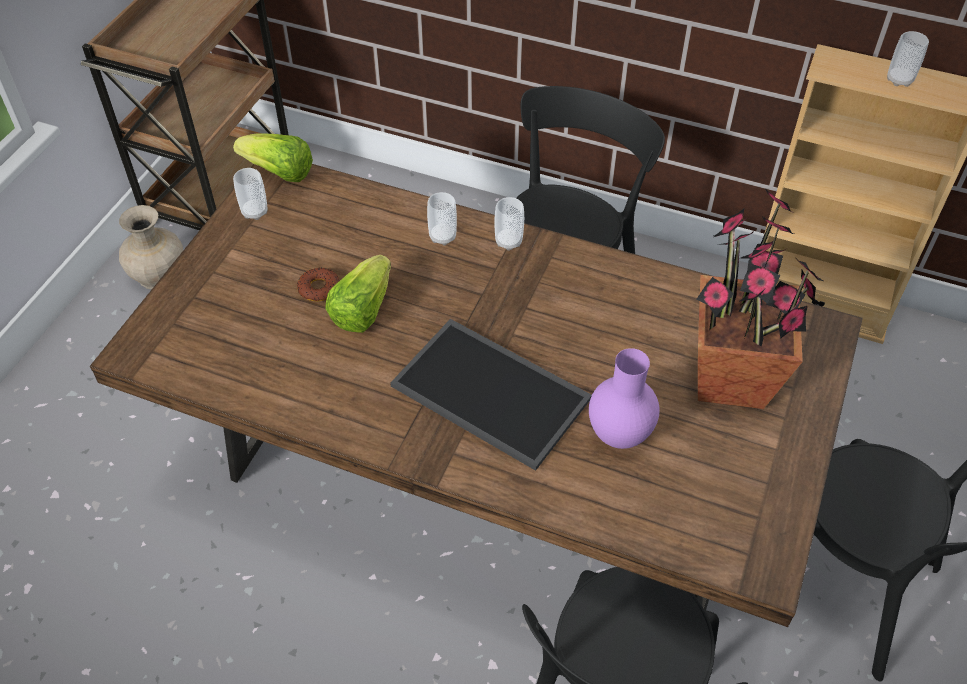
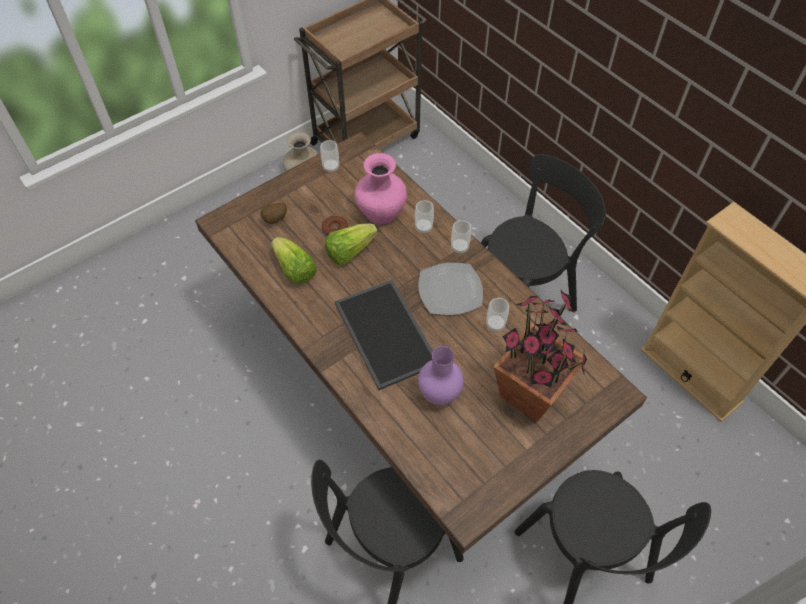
camera: 30 degrees right, 5 degrees up
lettuce [233,133,313,182] -> lettuce moved to [272,237,317,284]
cup [887,31,929,87] -> cup moved to [486,298,509,332]
none -> potato [260,203,287,224]
none -> pink vase [355,153,407,224]
none -> plate [419,263,483,315]

